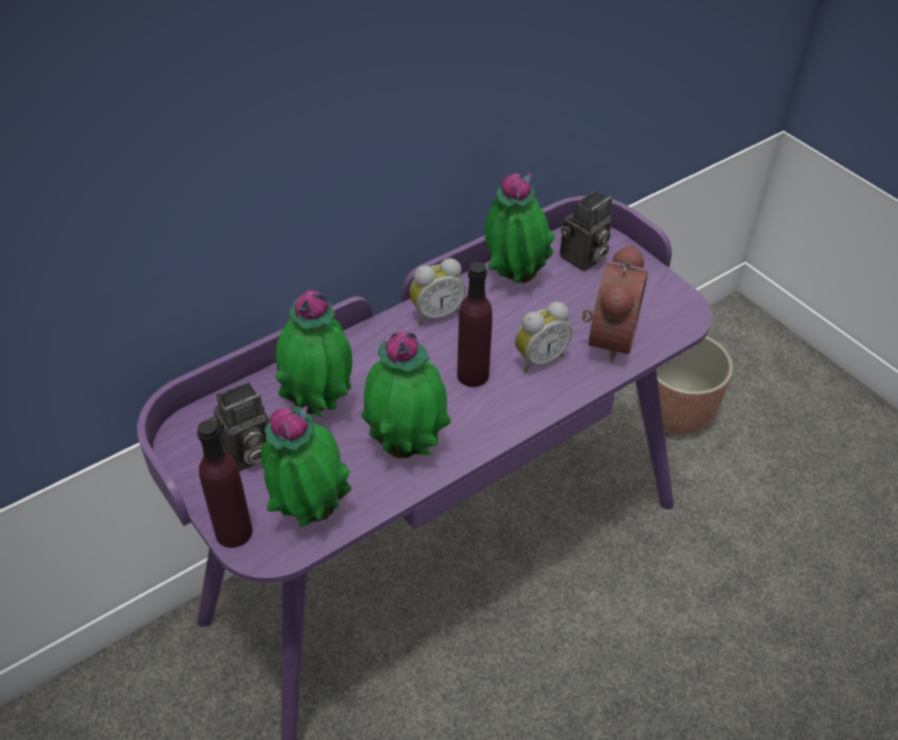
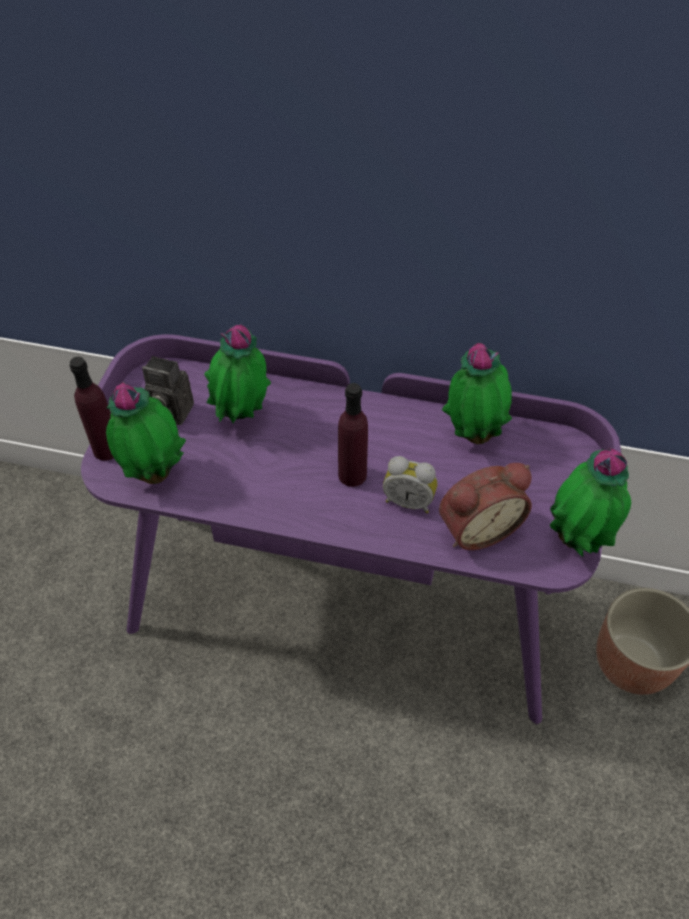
camera: 50 degrees right, 5 degrees up
potted plant [361,331,451,458] -> potted plant moved to [550,448,631,557]
alarm clock [409,258,466,325] -> none
camera [560,190,612,271] -> none

